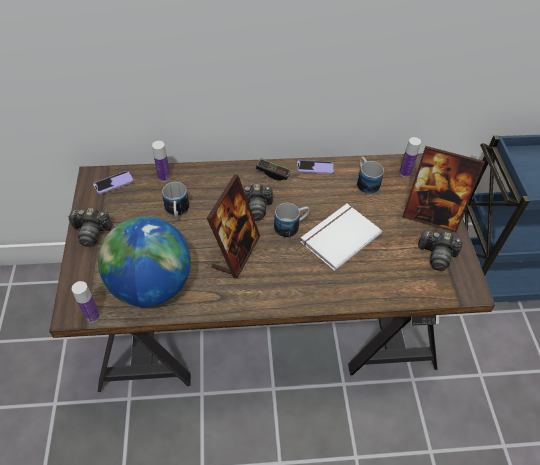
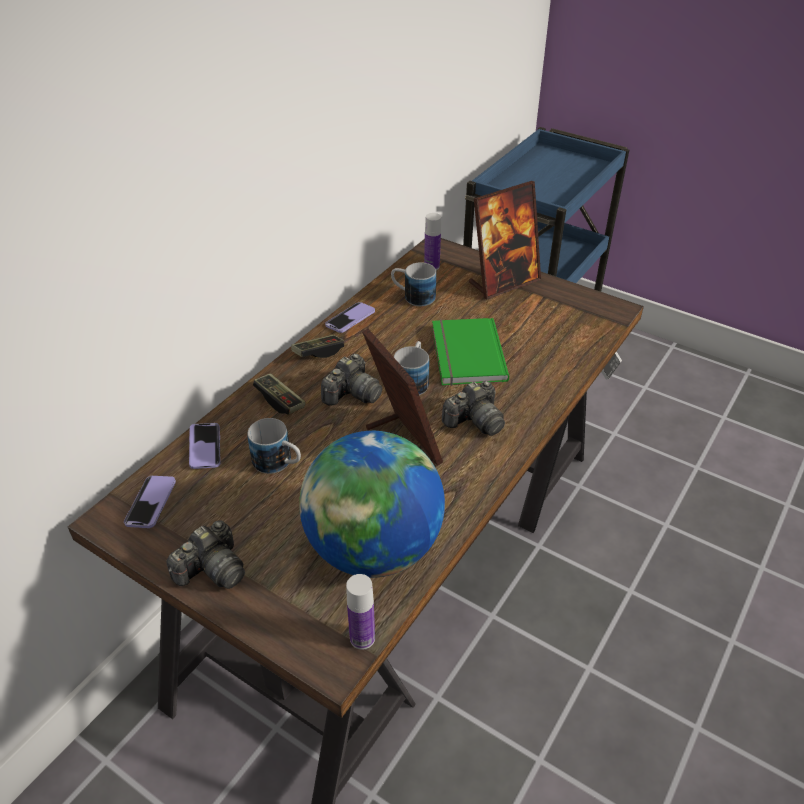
camera: 50 degrees left, 10 degrees down
bottle [152,141,170,182] -> phone [189,423,220,469]
white book [300,204,382,271] -> green book [432,318,509,386]
camera [418,231,462,271] -> camera moved to [442,381,505,436]
none -> game controller [253,373,306,414]

